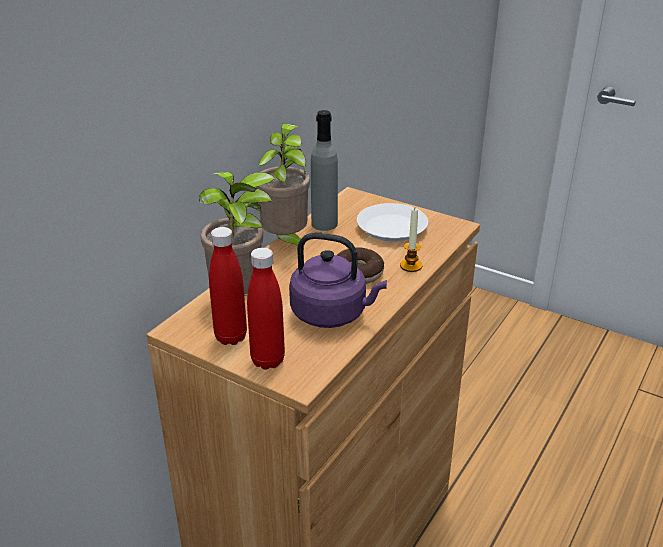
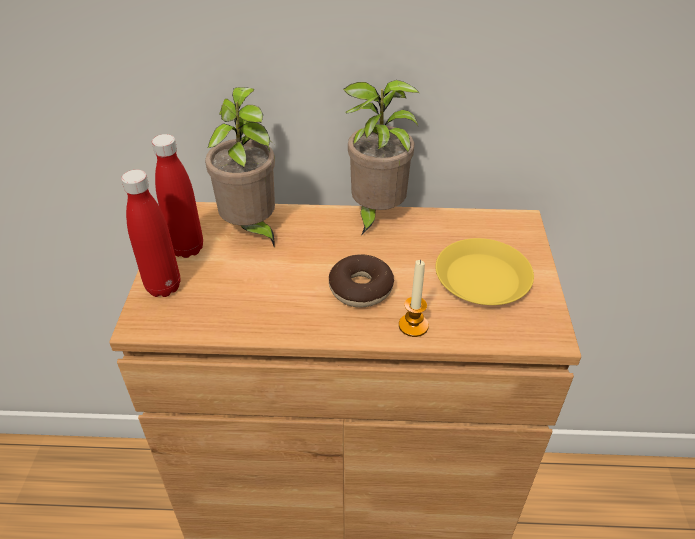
camera: 60 degrees right, 10 degrees up
purple kettle [289,233,387,328] -> none
grey bottle [311,110,338,231] -> none
white plate [357,203,428,242] -> yellow plate [435,238,534,305]

